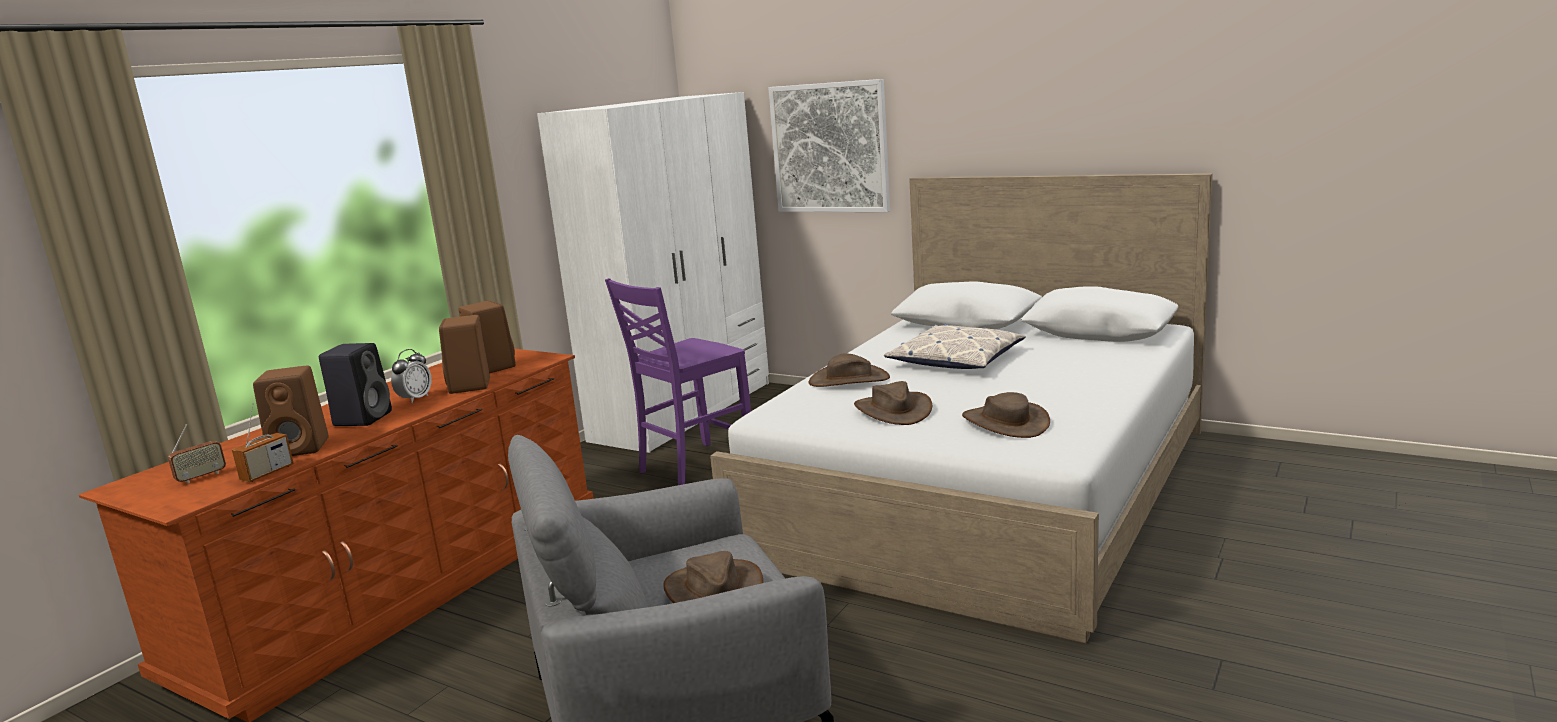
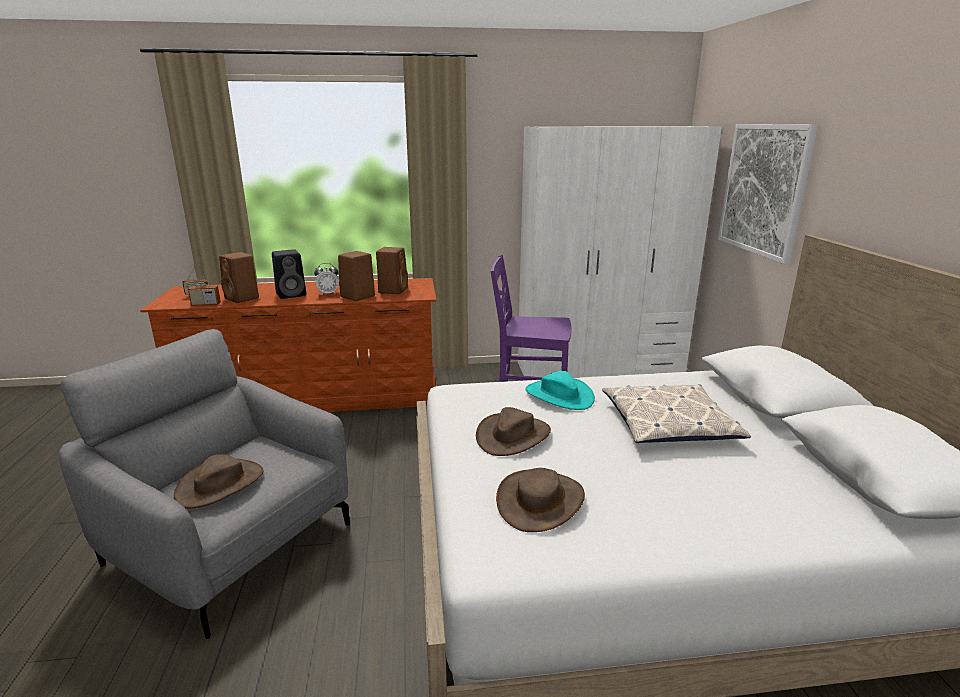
camera: 50 degrees right, 5 degrees up
brown hat [809,354,890,387] -> turquoise hat [525,371,595,410]

